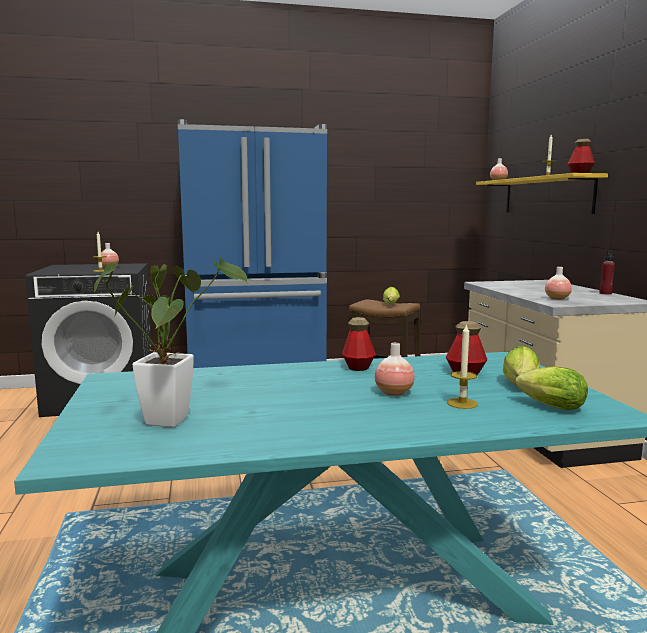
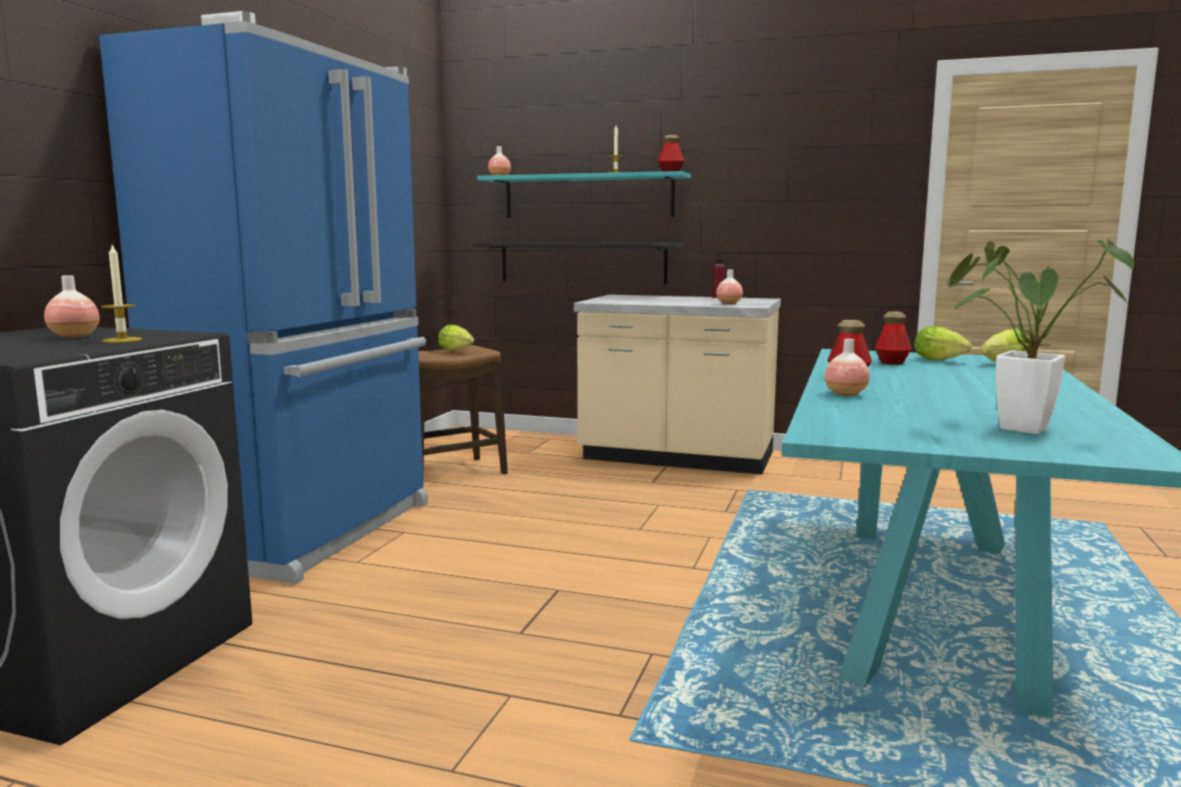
camera: 60 degrees left, 0 degrees up
vase [375,343,415,396] -> vase moved to [825,339,870,396]
candle [447,323,478,409] -> none
yellow shelf [476,173,608,214] -> turquoise shelf [477,171,691,218]
none -> black shelf [473,242,683,284]

